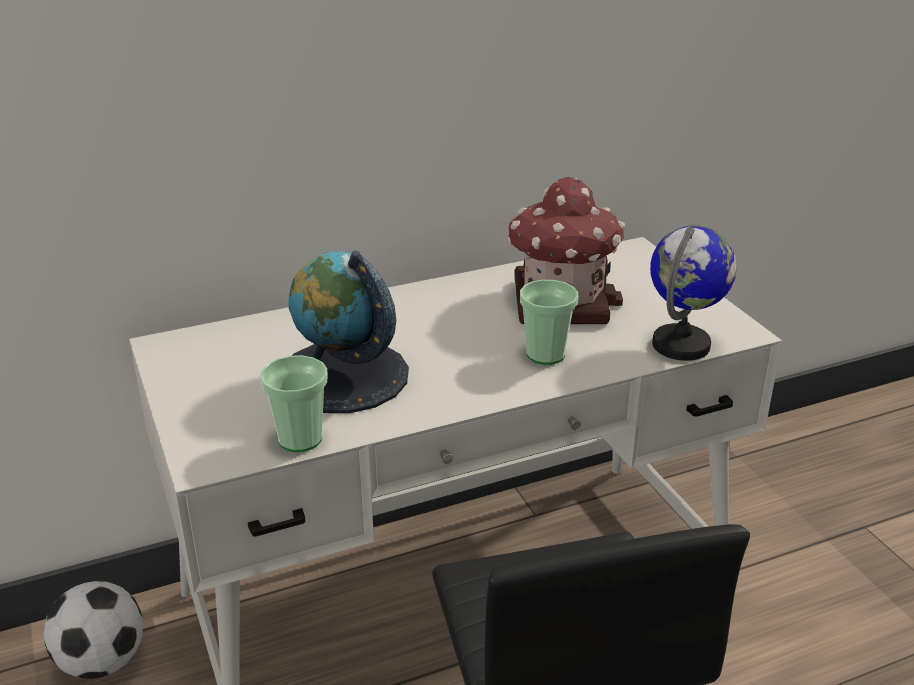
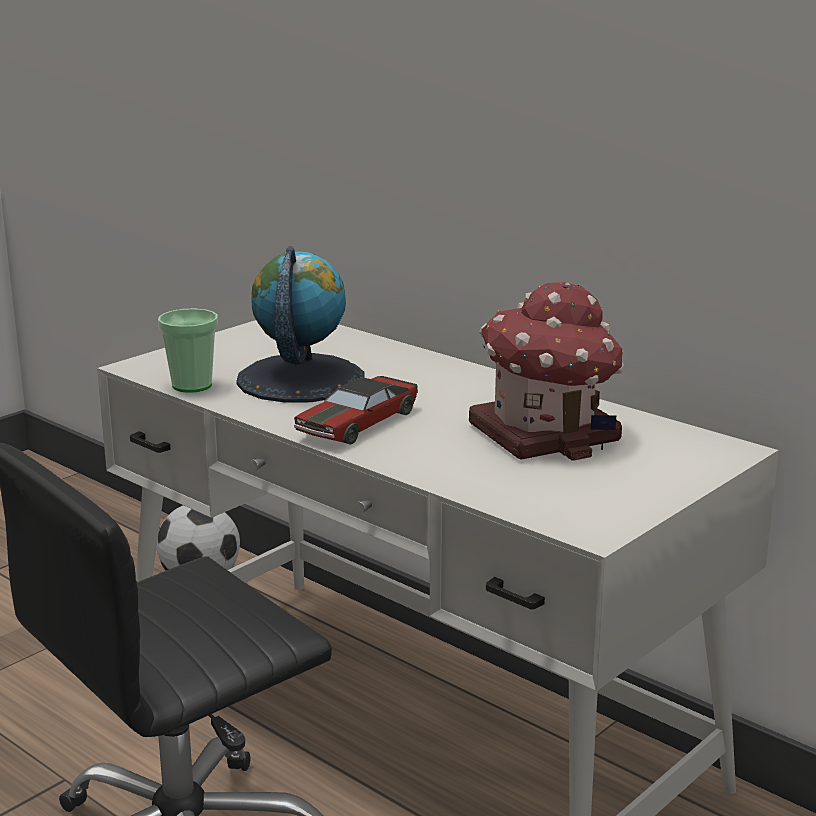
camera: 65 degrees right, 10 degrees down
cup [520,280,578,365] -> none
globe [650,225,737,361] -> none
none -> toy car [294,376,418,445]

